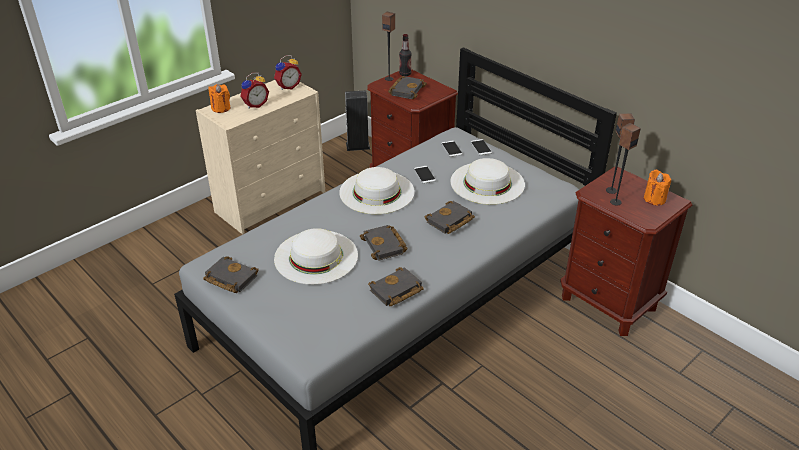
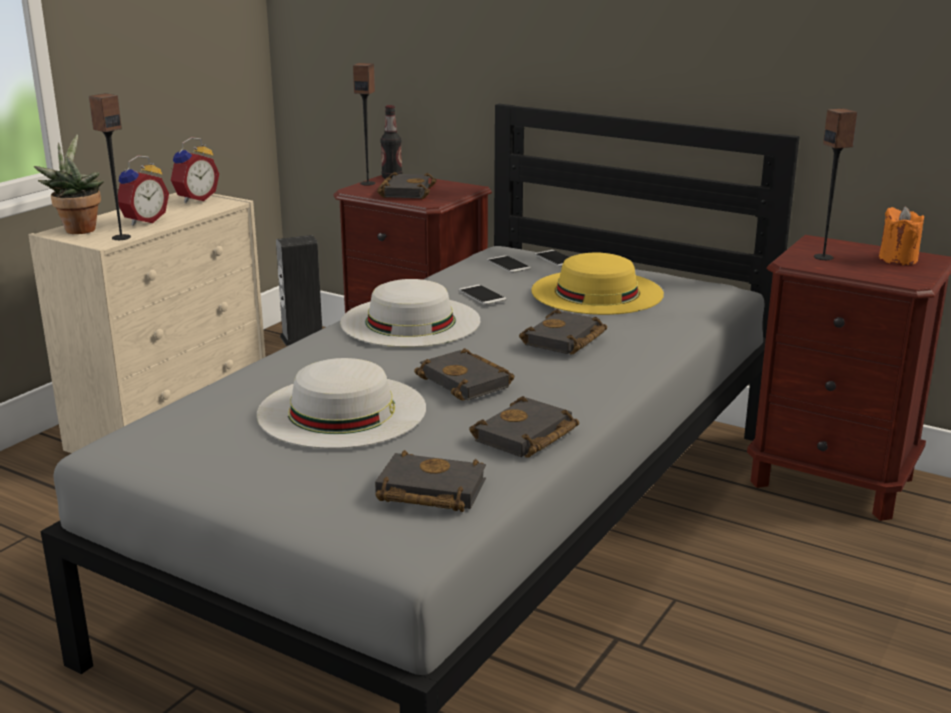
camera: 15 degrees left, 15 degrees down
black book [203,256,259,293] -> black book moved to [375,450,486,512]
orange candle [209,84,230,113] -> potted plant [34,134,104,234]
white hat [450,158,525,205] -> yellow hat [531,253,664,315]
speaker [610,123,641,205] -> speaker moved to [89,93,131,240]

